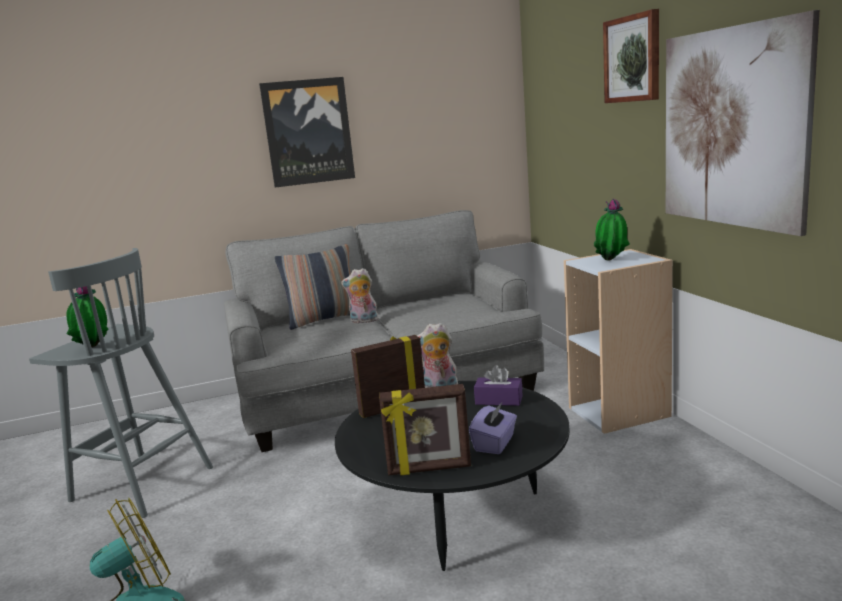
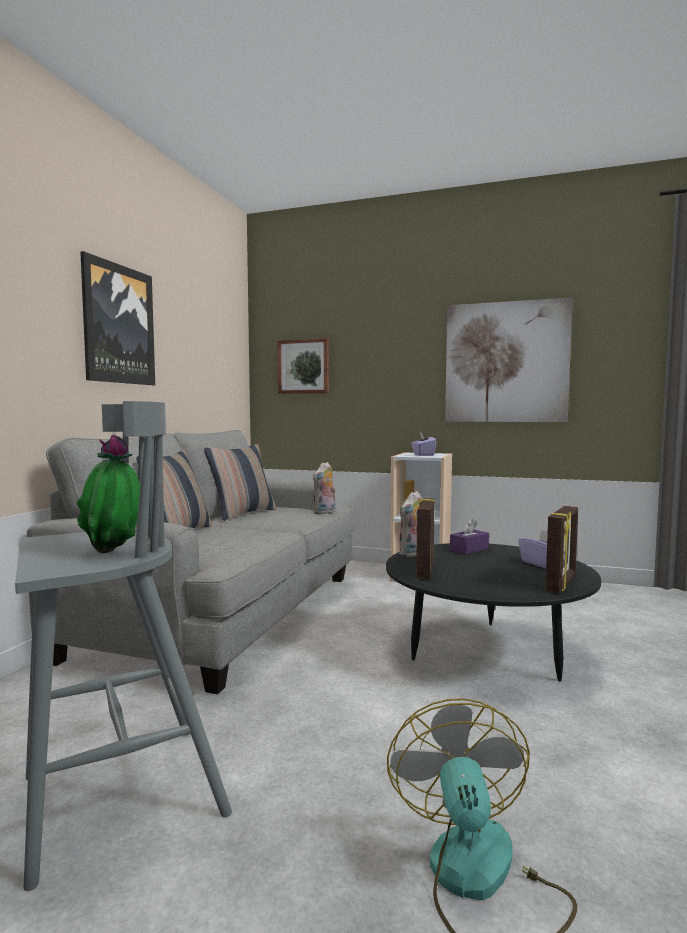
camera: 55 degrees left, 10 degrees down
plush toy [341,268,378,323] -> plush toy moved to [313,462,336,514]
potted plant [594,198,630,261] -> purple tissue box [411,432,437,456]
picture [603,9,659,103] -> picture moved to [277,338,329,394]
none -> pillow [204,444,276,521]

